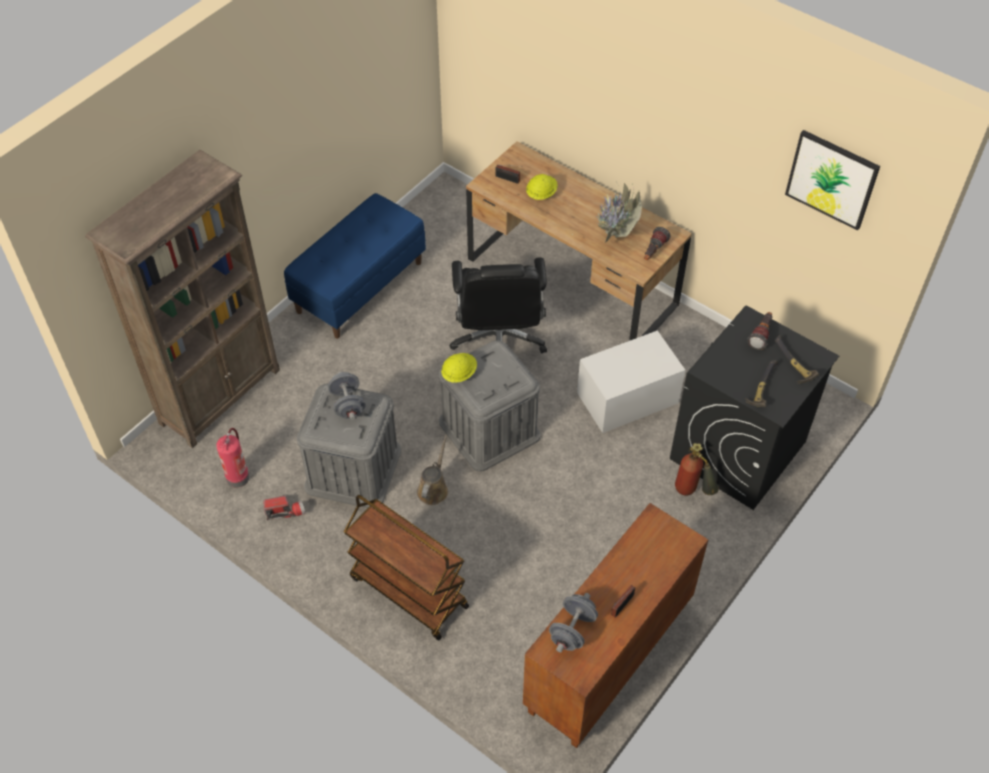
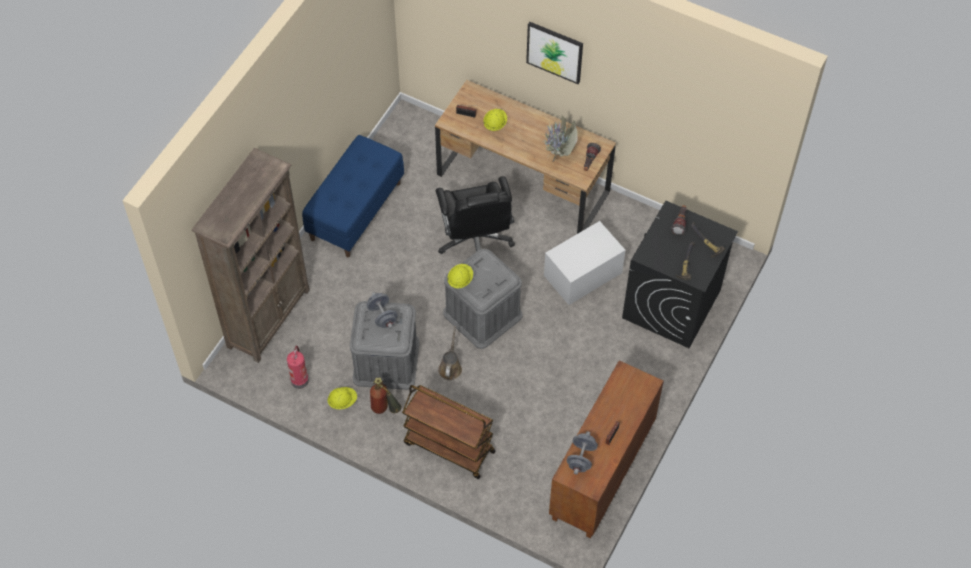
camera: 10 degrees left, 5 degrees up
flashlight [263,496,306,520] -> yellow hard hat [327,387,357,409]
fire extinguisher [675,443,719,496] -> fire extinguisher moved to [370,378,402,414]
picture [785,130,880,231] -> picture moved to [526,22,583,84]

